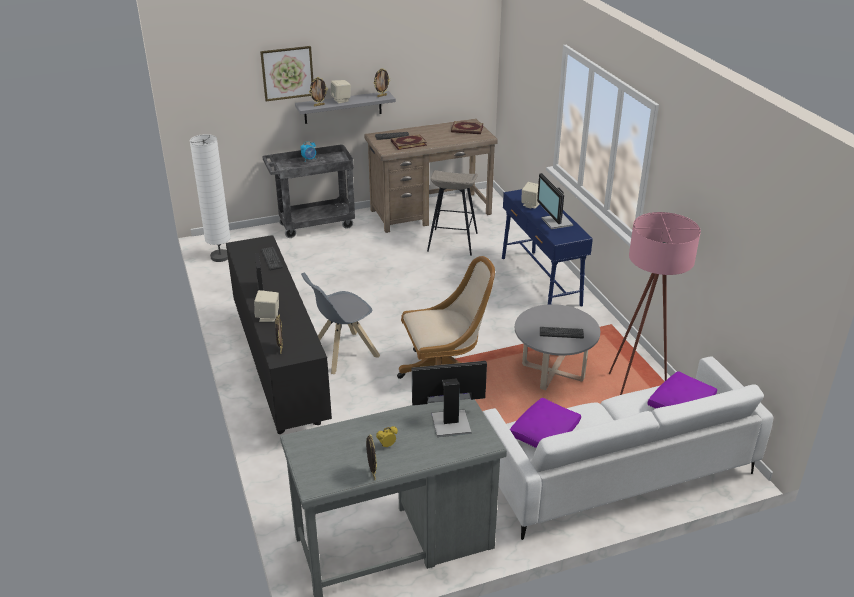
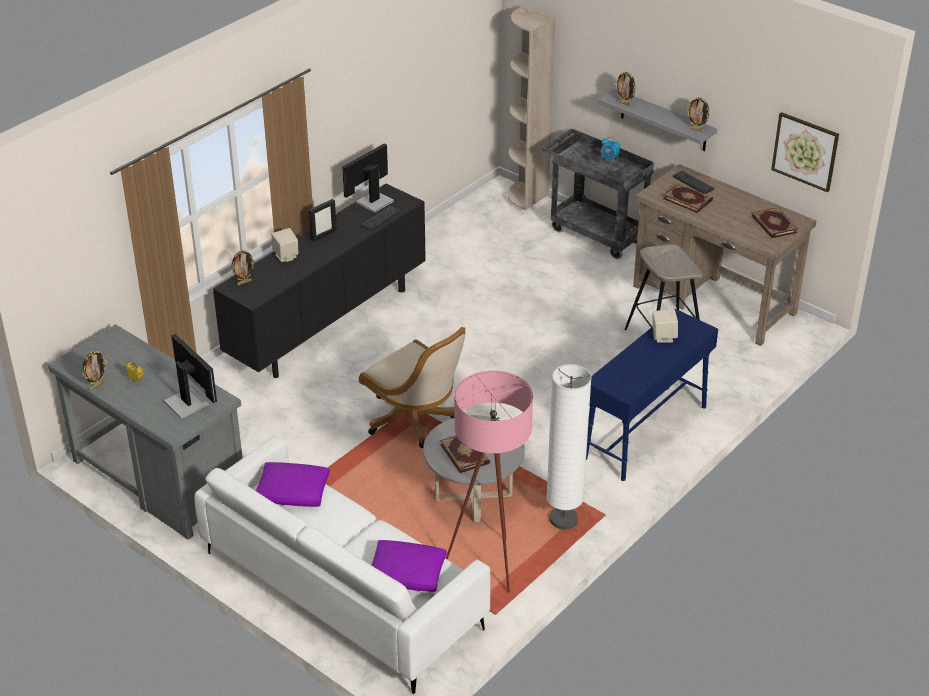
camera: 60 degrees right, 5 degrees up
white floor lamp [190,134,231,262] -> white floor lamp moved to [546,364,592,529]
picture [260,46,313,101] -> picture moved to [771,112,839,192]
grey chair [301,273,380,374] -> none
beige speaker [331,80,351,104] -> none
monitor [537,173,573,229] -> monitor moved to [342,143,394,213]
keyboard [540,327,584,338] -> book [440,436,490,473]
none -> beige bookcase [508,5,556,211]

